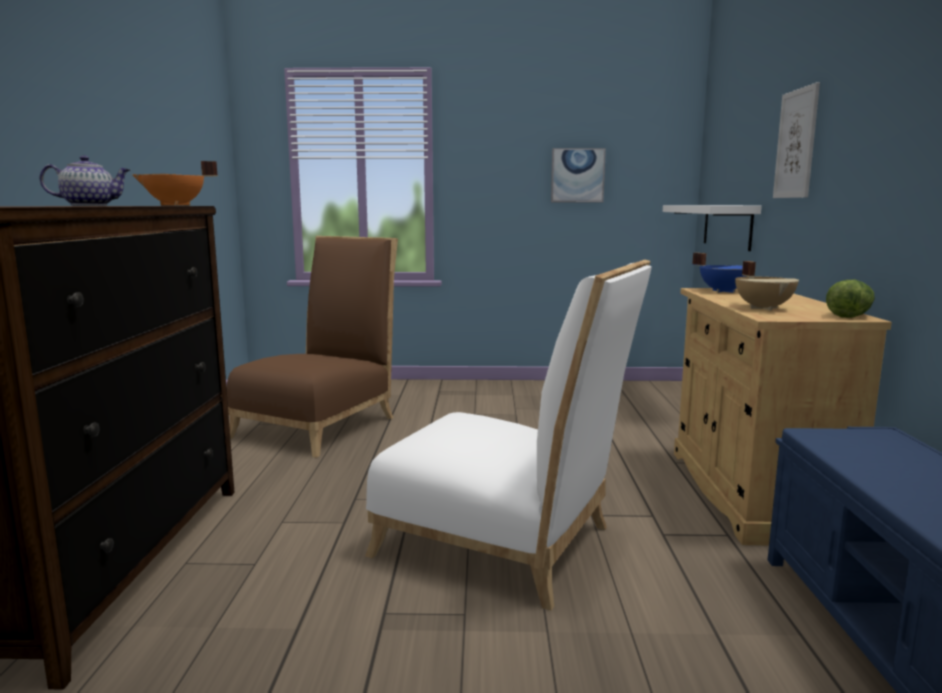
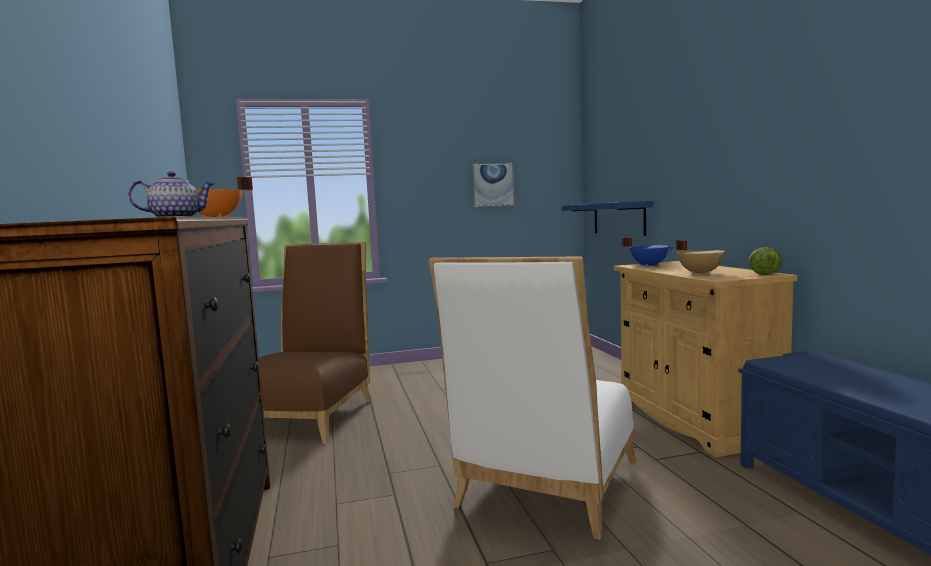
camera: 15 degrees left, 5 degrees down
white chair [365,260,652,611] -> white chair turned 105 degrees clockwise [428,257,637,540]
white shelf [663,205,762,251] -> blue shelf [562,201,653,236]
picture [773,82,820,198] -> none

